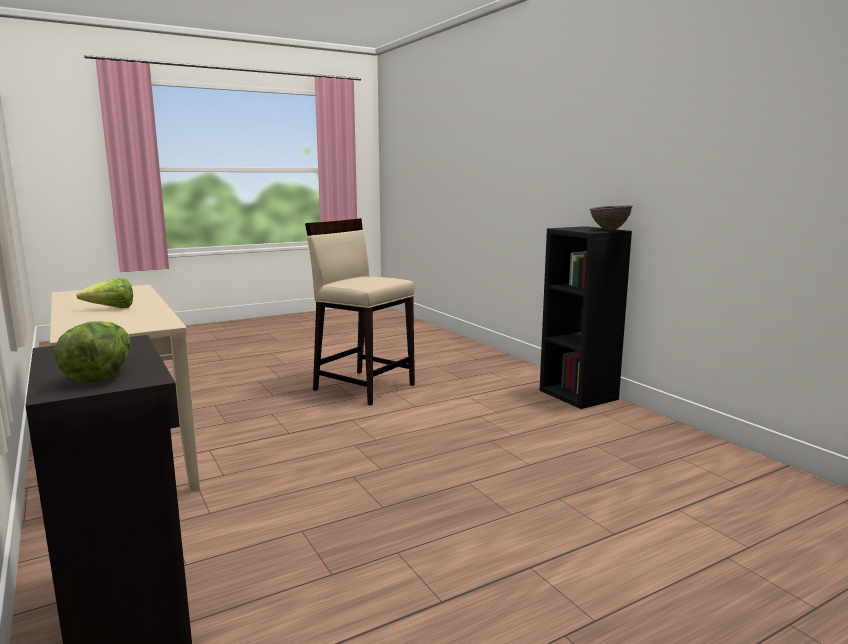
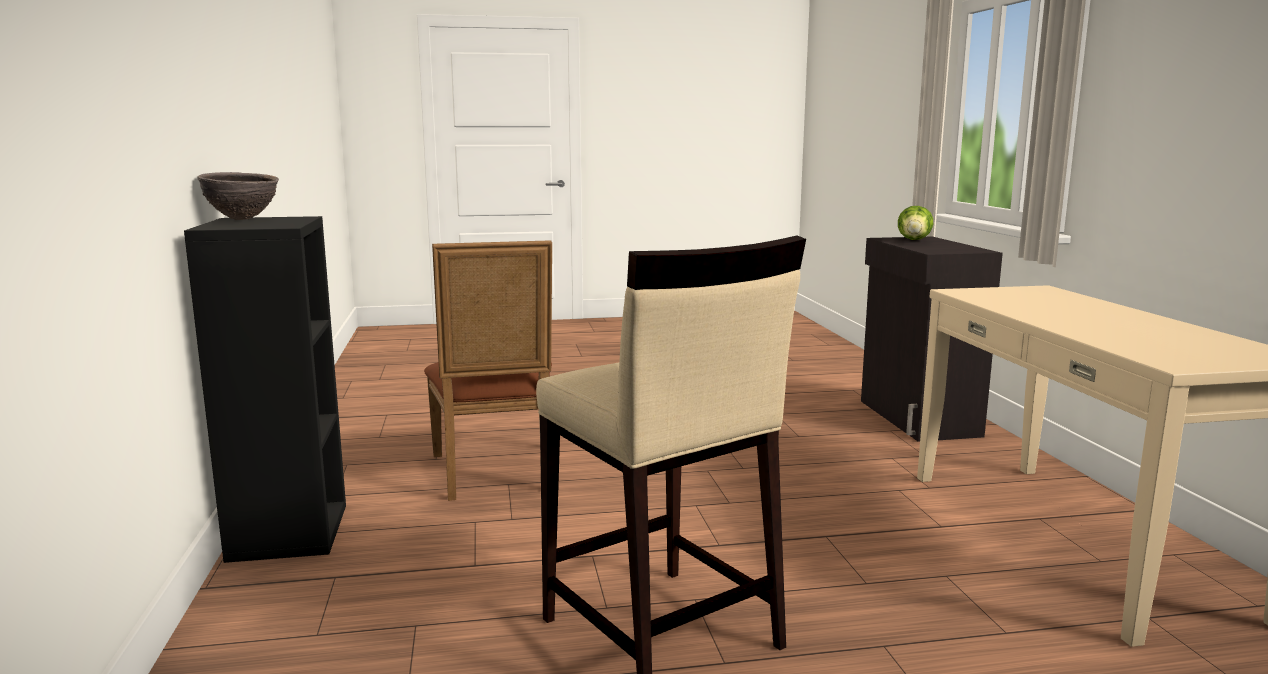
camera: 160 degrees left, 0 degrees up
lettuce [76,278,133,308] -> none
none -> brown chair [424,240,552,501]

